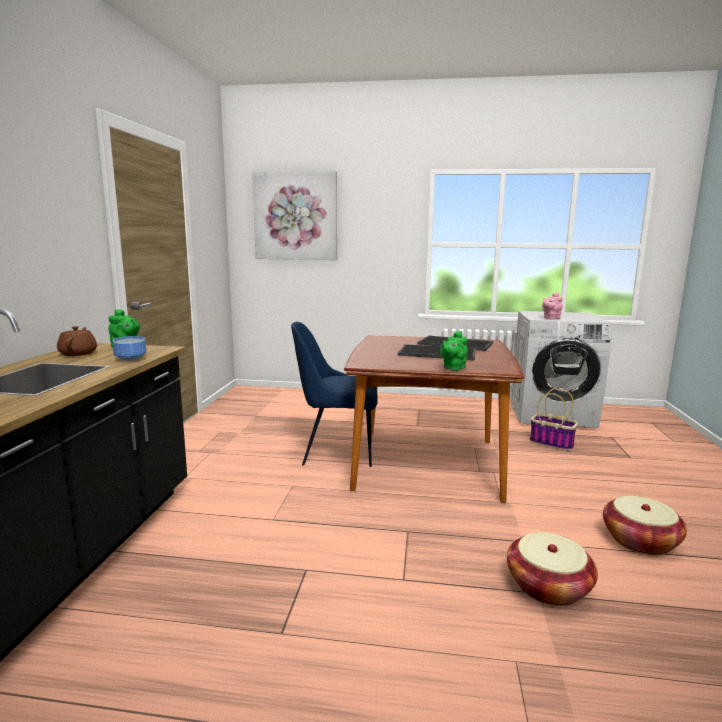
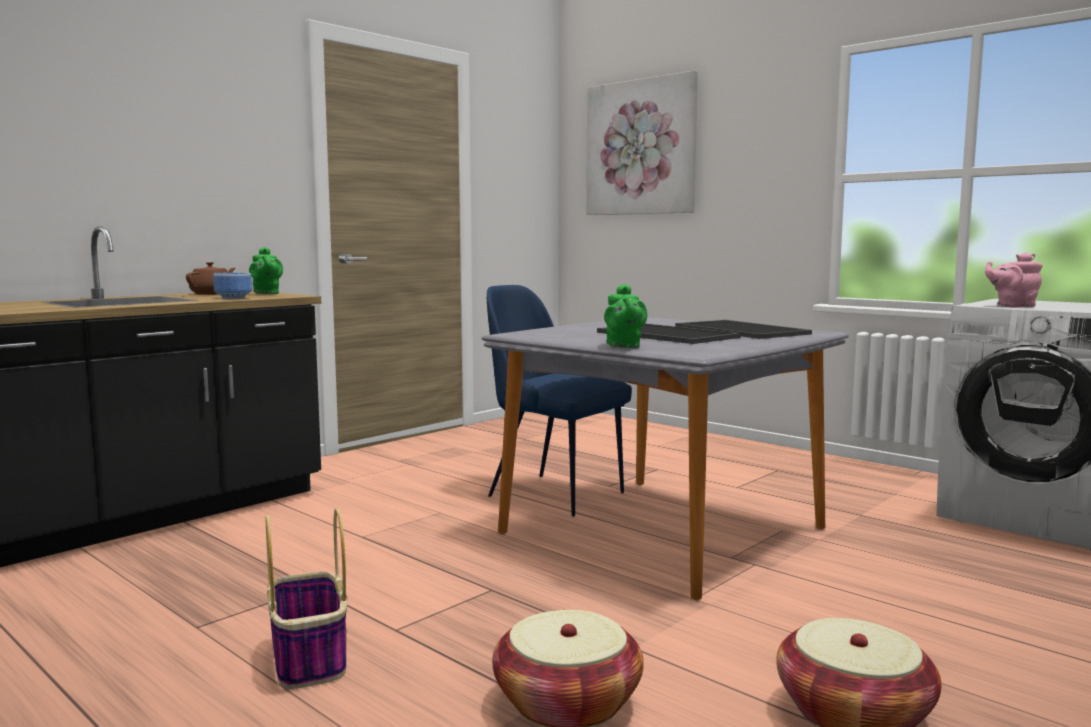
camera: 35 degrees right, 5 degrees down
brown dining table [344,335,525,503] -> grey dining table [481,317,849,600]
green teapot [440,331,468,371] -> green teapot turned 75 degrees counterclockwise [604,284,647,348]
basket [530,388,578,451] -> basket moved to [266,508,347,689]

